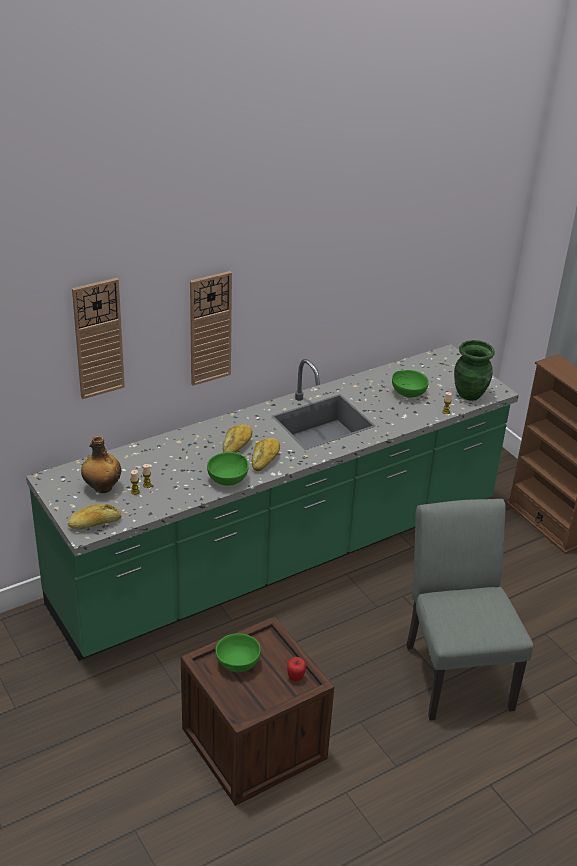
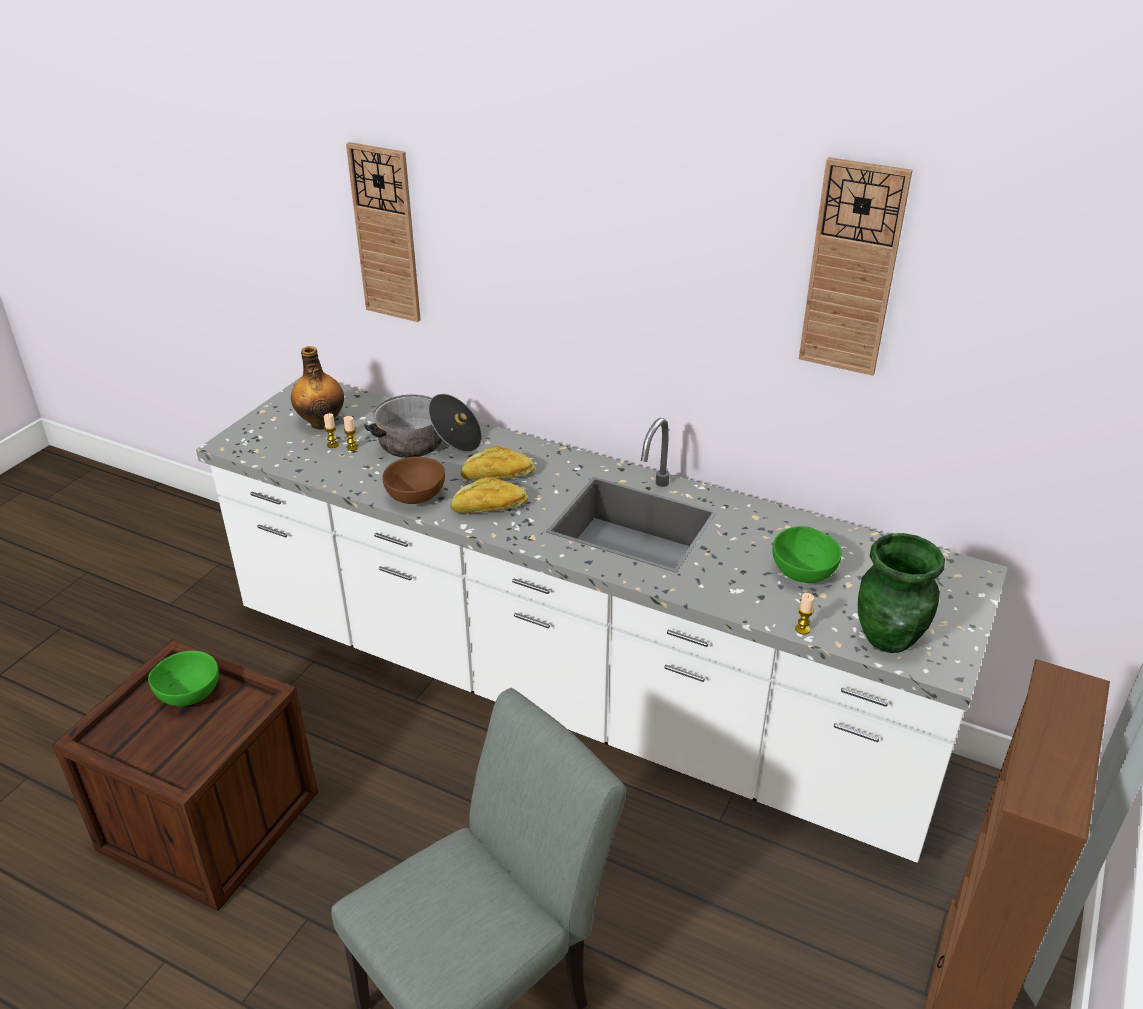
camera: 60 degrees right, 0 degrees up
green counter [26,344,519,661] -> white counter [196,377,1008,863]
bread [68,504,121,530] -> none
wall clock [190,271,232,386] -> wall clock moved to [799,157,913,376]
green bowl [207,452,249,486] -> brown bowl [382,457,445,504]
apple [287,657,306,681] -> none
none -> cooking pot [364,394,482,458]

